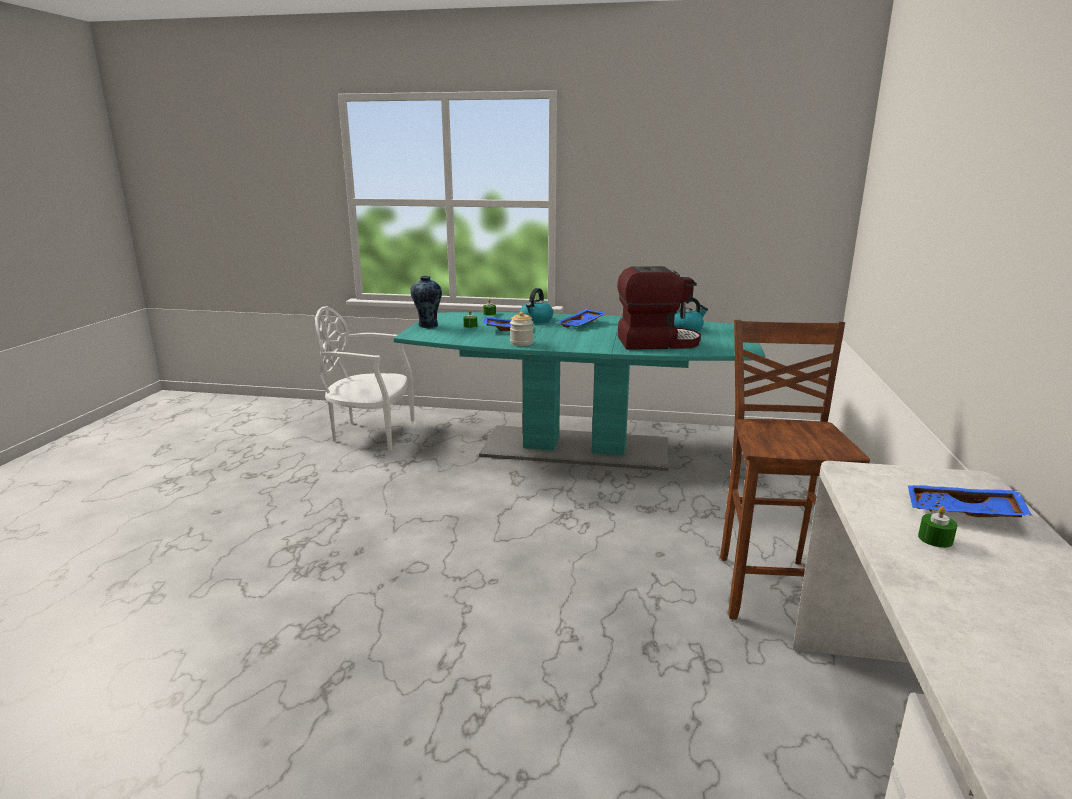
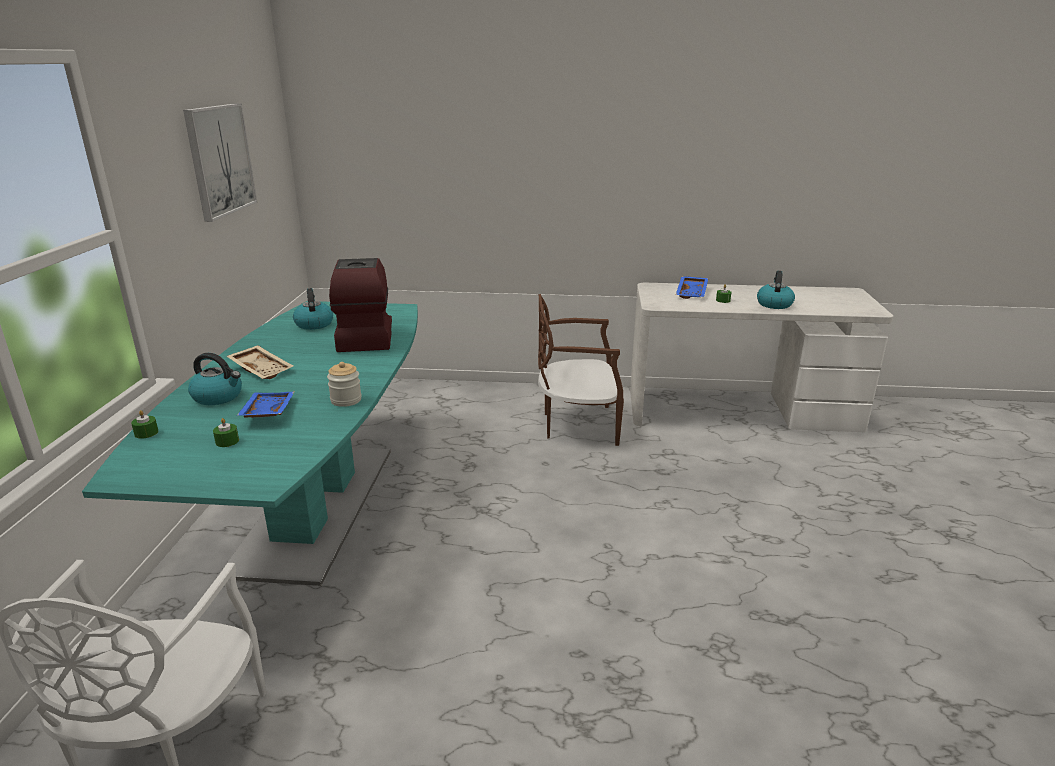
camera: 95 degrees left, 5 degrees up
vase [410,276,442,328] -> none
blue tray [557,309,606,328] -> beige tray [226,345,293,379]
brown stool [720,320,870,619] -> brown chair [538,294,624,446]
none -> picture [183,103,257,222]
none -> kettle [757,271,795,309]

